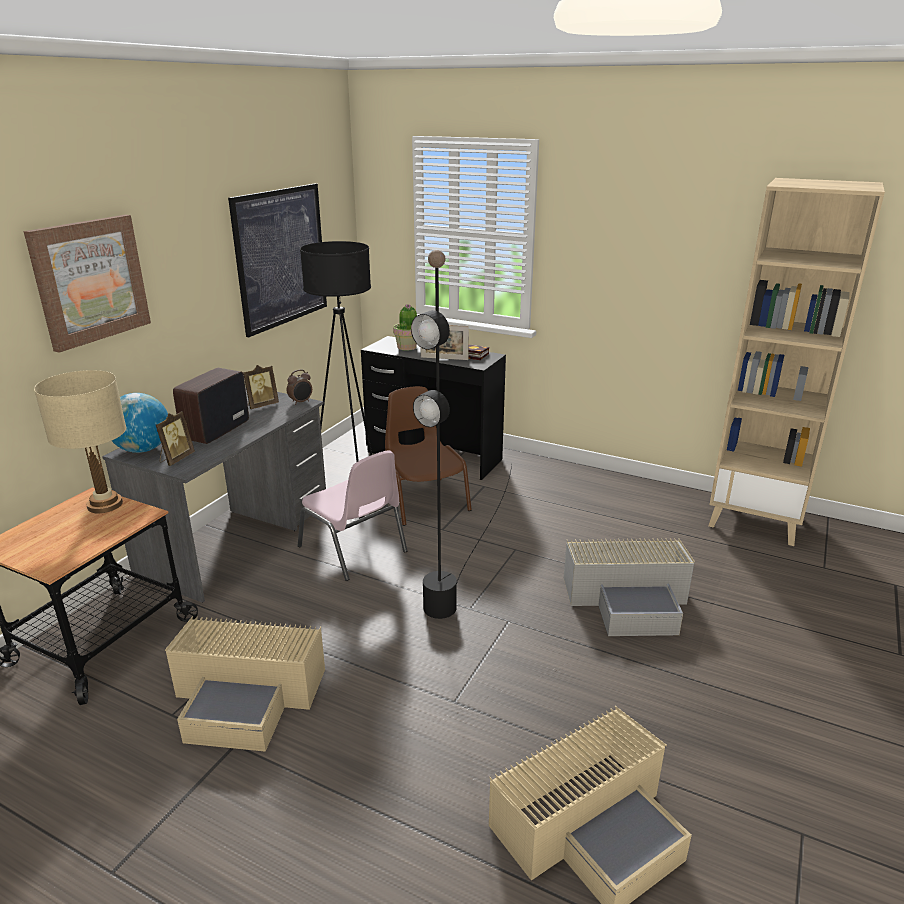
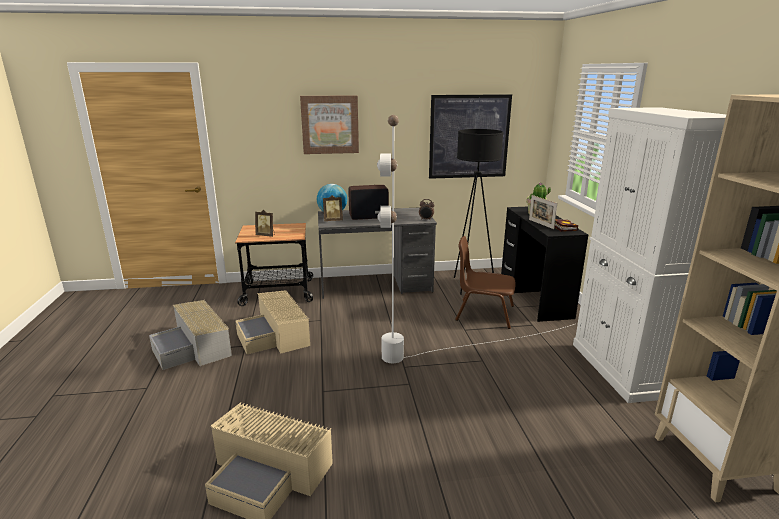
camera: 55 degrees right, 5 degrees down
beige table lamp [34,370,126,513] -> none
picture frame [243,365,279,409] -> picture frame moved to [255,210,275,237]
pink chair [298,451,408,581] -> none
brown chair [385,386,472,526] -> brown chair turned 105 degrees counterclockwise [455,236,516,329]
black floor lamp [411,250,512,619] -> white floor lamp [377,115,574,363]
grey storage box [564,538,695,636] -> grey storage box moved to [149,300,232,370]
none -> white cabinet [573,107,726,403]

